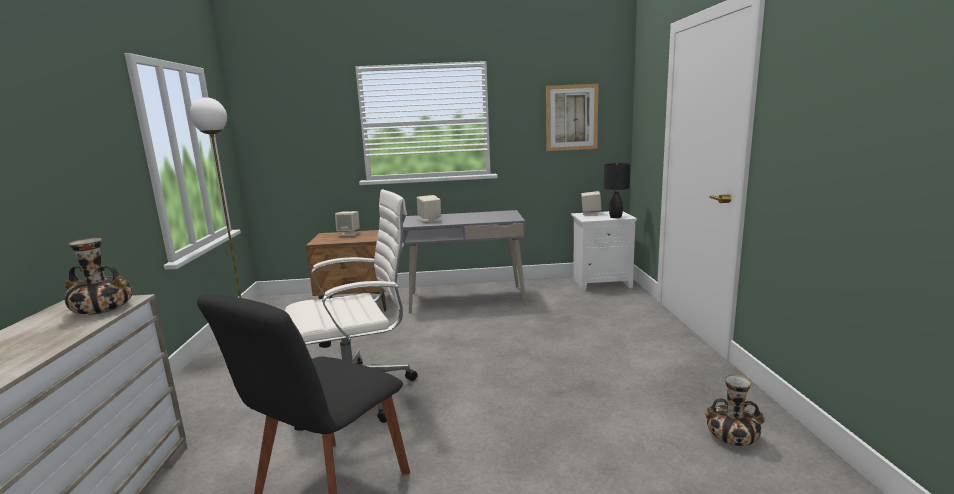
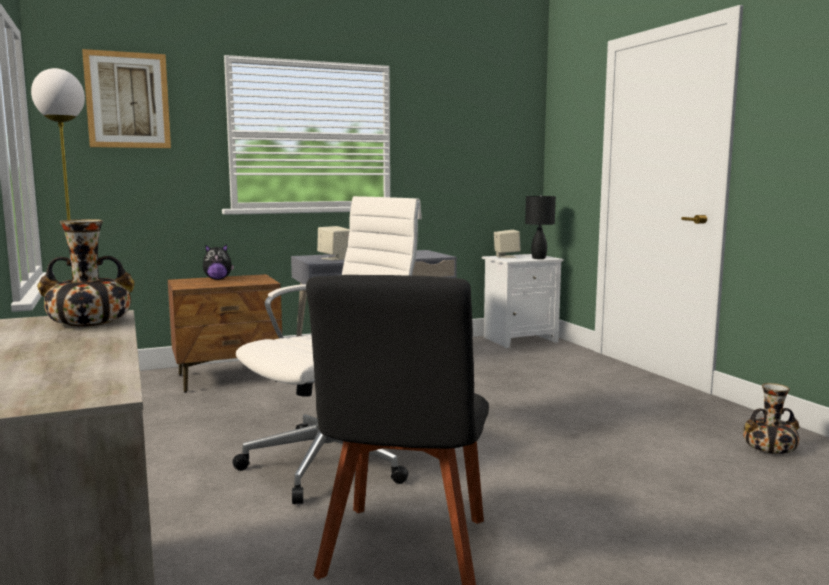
camera: 20 degrees left, 5 degrees down
beige speaker [335,211,360,236] -> plush toy [203,244,234,280]
picture [546,84,598,151] -> picture moved to [82,49,171,148]

